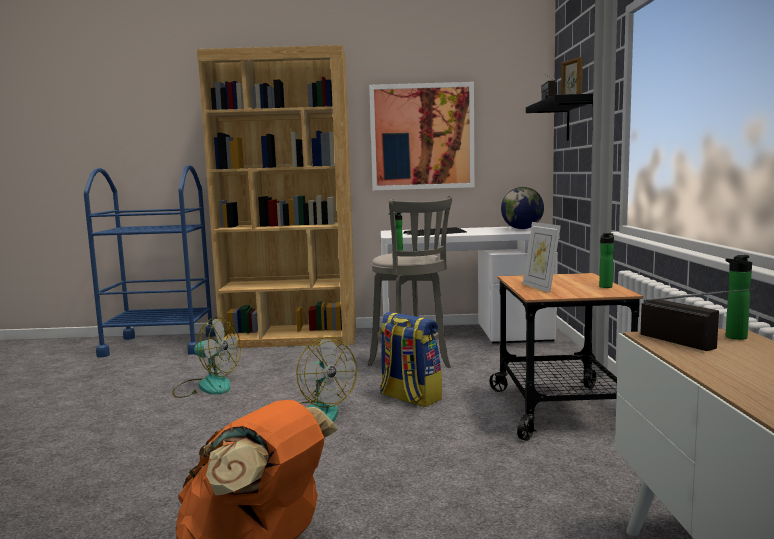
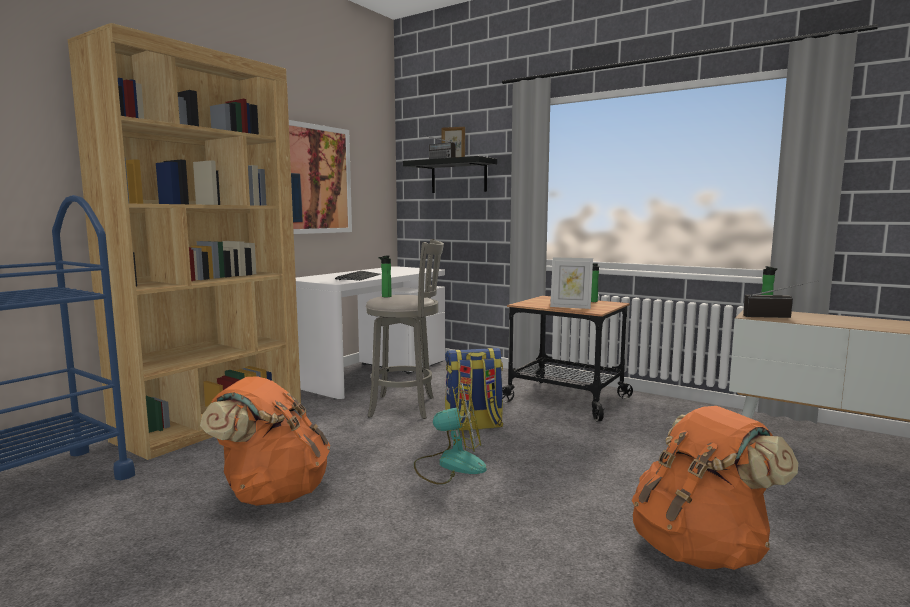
camera: 55 degrees left, 0 degrees up
fan [172,317,241,398] -> orange backpack [200,376,330,506]
globe [501,187,544,229] -> none

